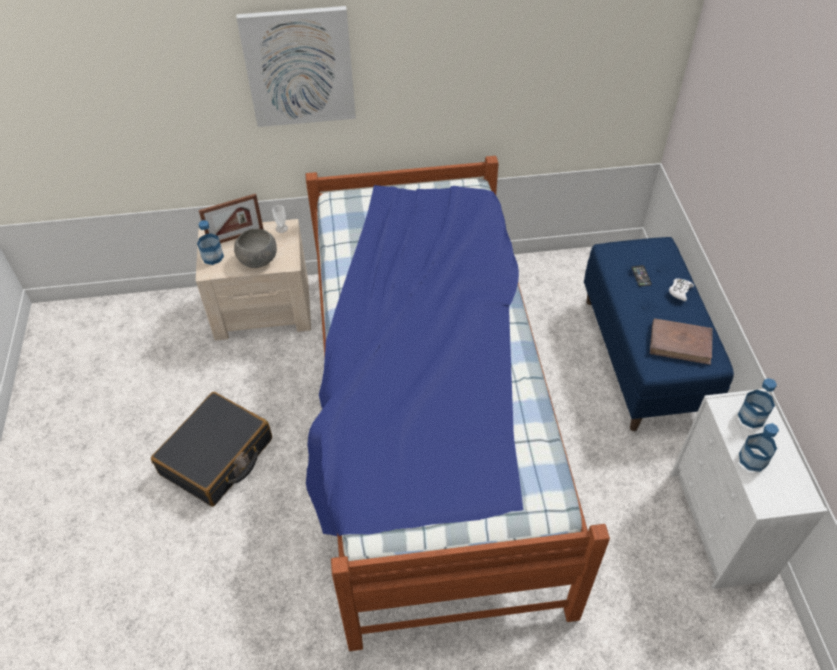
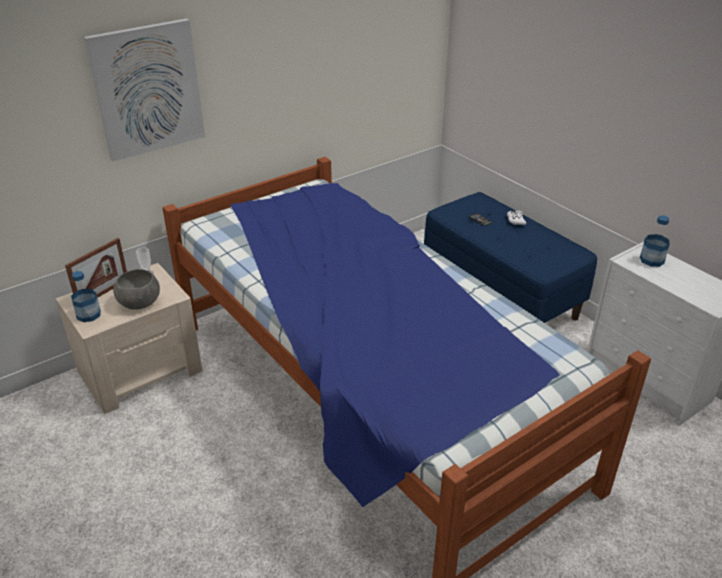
camera: 30 degrees left, 15 degrees down
black suitcase [151,392,272,507] -> none
brown book [650,318,713,365] -> none
bottle [739,423,779,472] -> none

